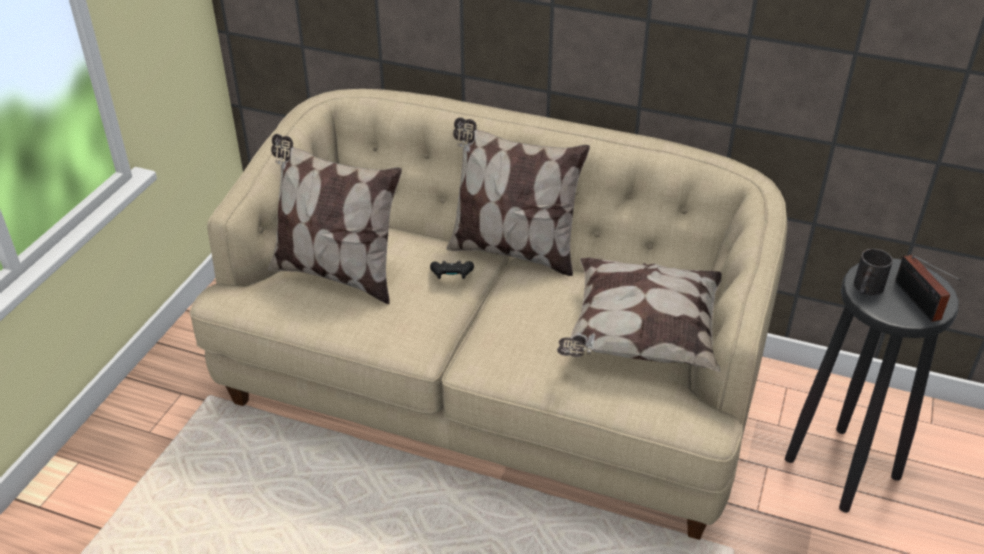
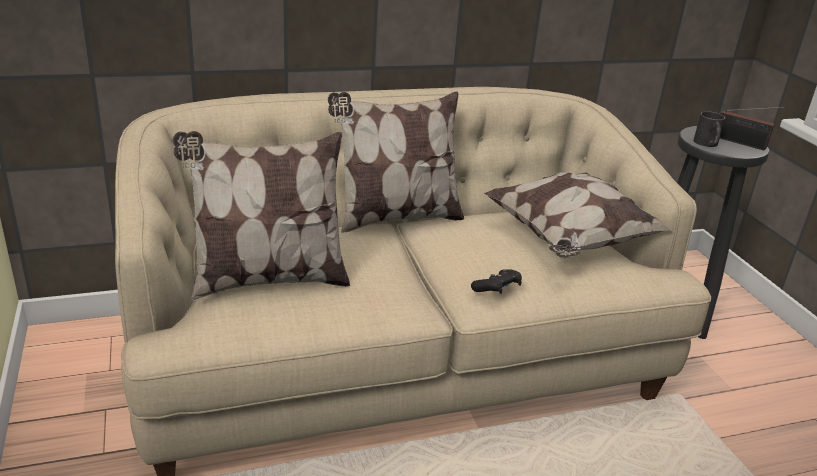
camera: 40 degrees left, 10 degrees down
black game controller [430,261,474,279] -> black game controller moved to [471,269,522,294]

